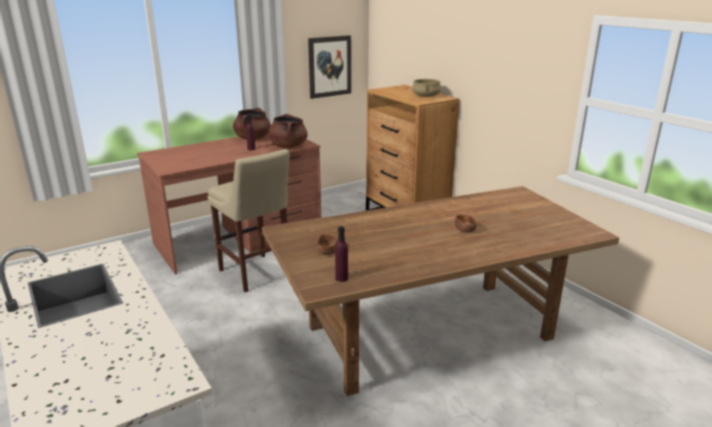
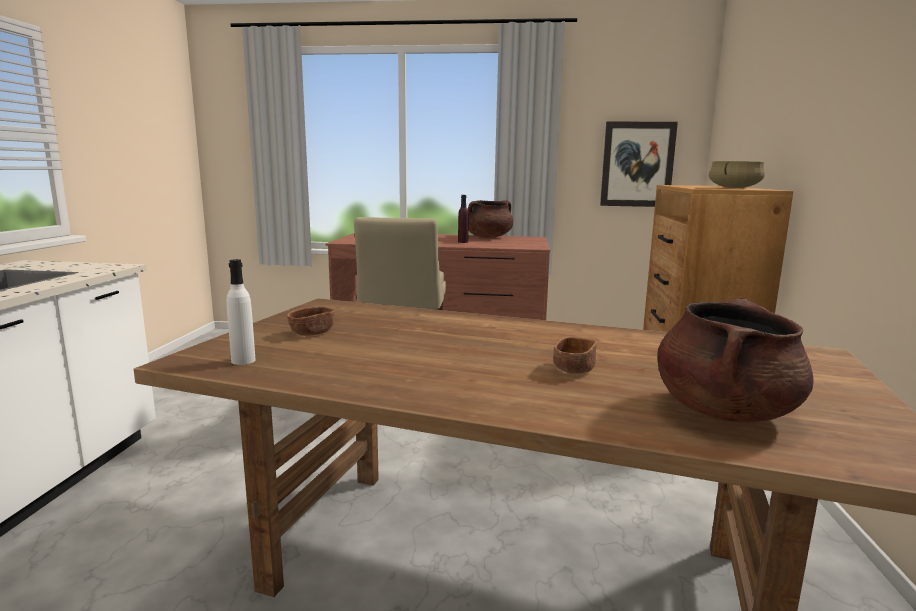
camera: 40 degrees right, 10 degrees down
brown cooking pot [268,114,308,148] -> brown cooking pot moved to [657,298,814,422]
purple bottle [335,226,348,282] -> white bottle [226,259,256,365]

